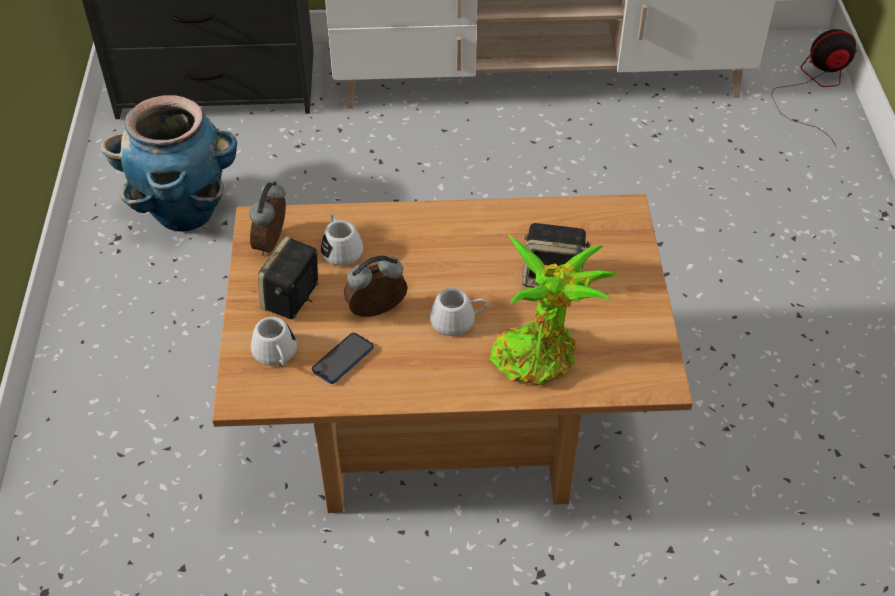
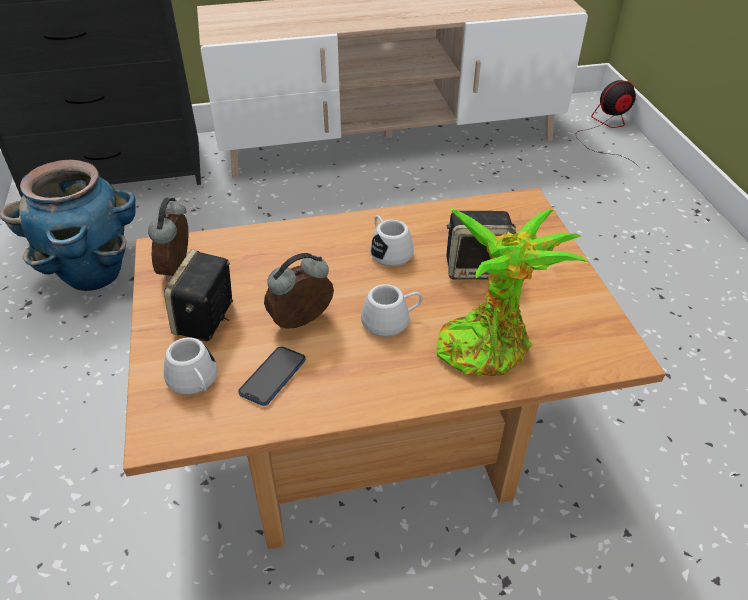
camera: 10 degrees left, 5 degrees down
white mug [321,213,363,266] -> white mug moved to [370,215,414,266]

